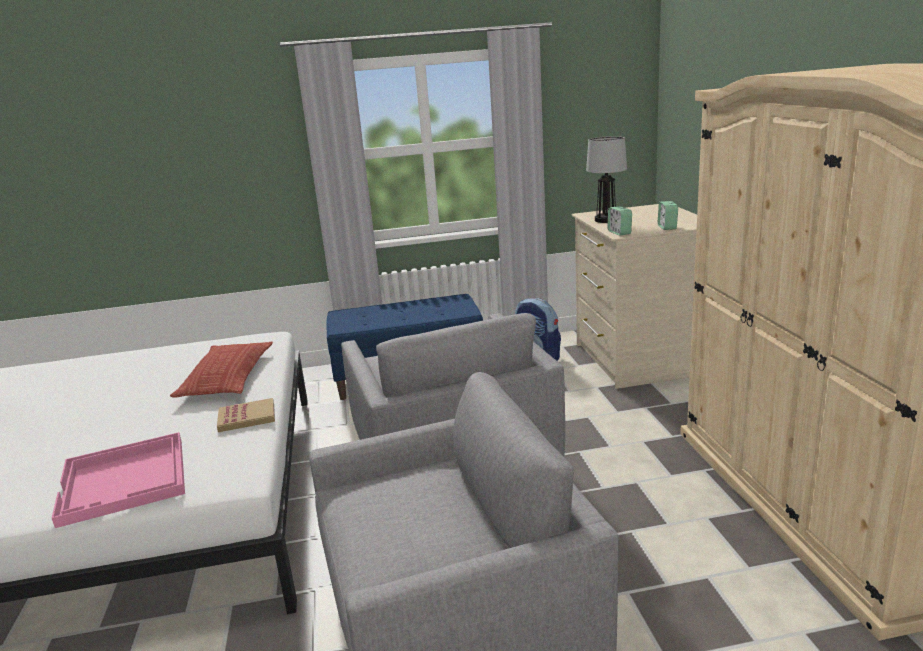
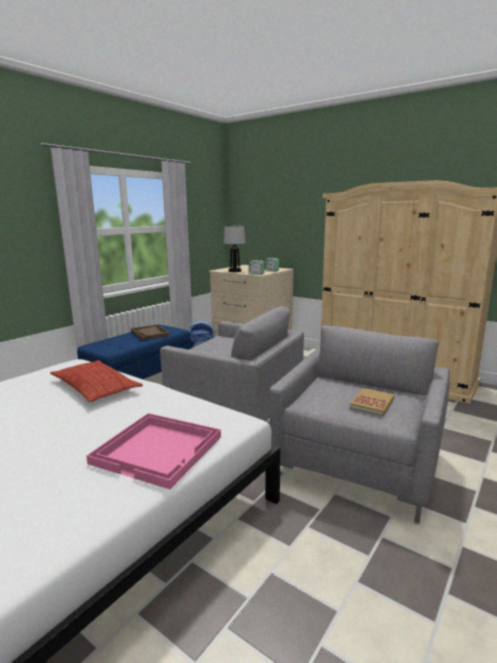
camera: 45 degrees left, 5 degrees down
book [217,398,275,432] -> book moved to [350,388,394,416]
none -> brown tray [131,325,170,340]

